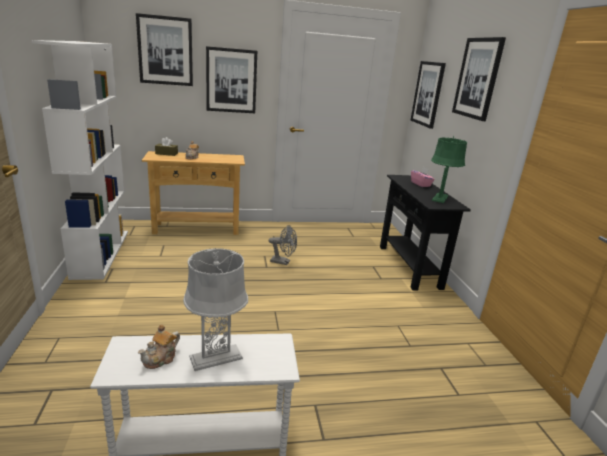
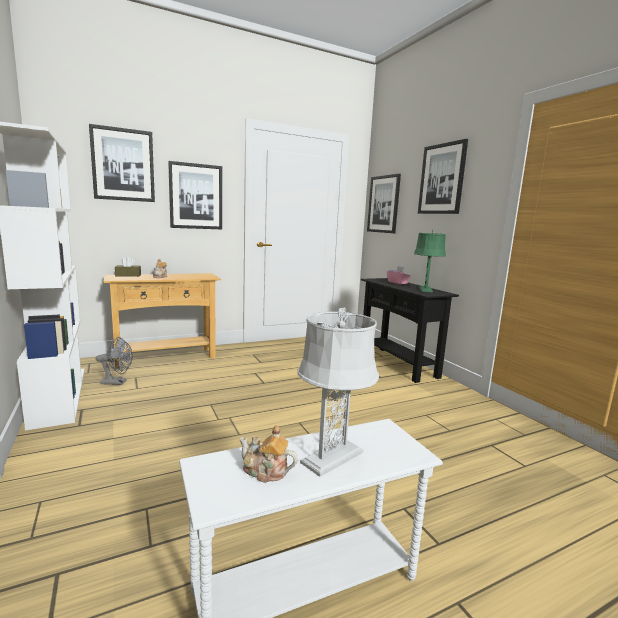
camera: 15 degrees left, 10 degrees down
teapot [138,325,180,369] -> teapot turned 90 degrees clockwise [240,425,298,483]
grey fan [269,225,297,265] -> grey fan moved to [96,337,133,385]

